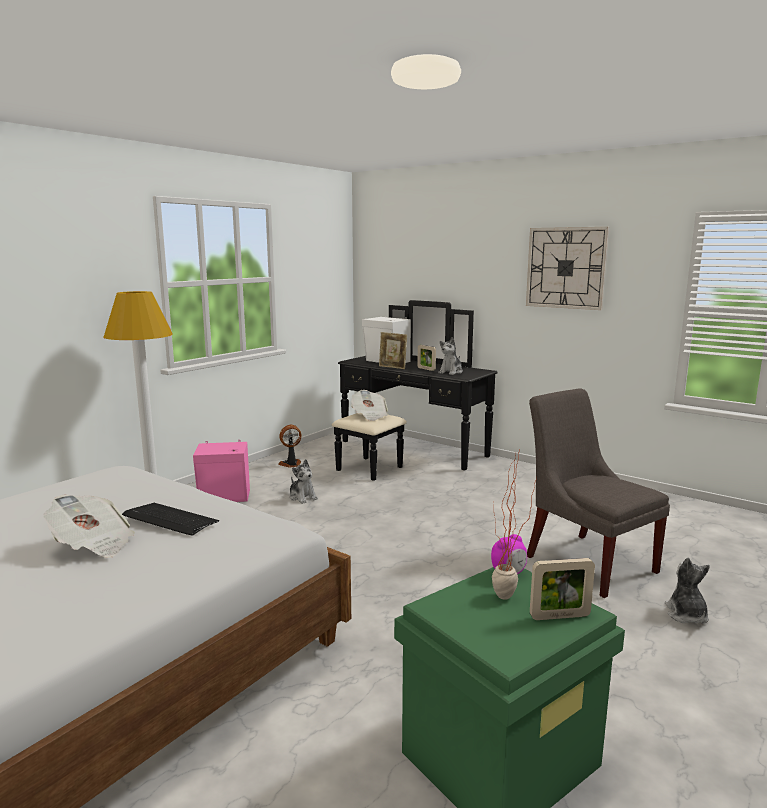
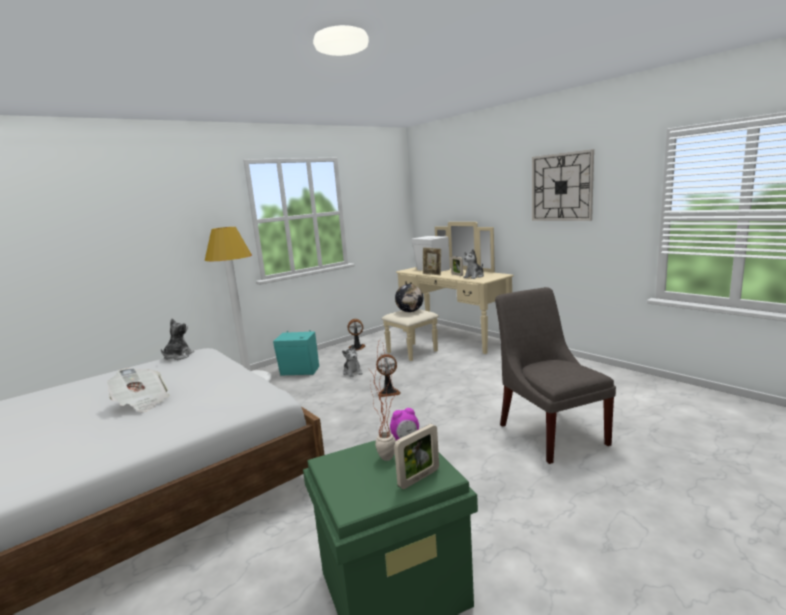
camera: 15 degrees right, 0 degrees up
keyboard [122,503,219,536] -> none
pink speaker [193,440,250,502] -> turquoise speaker [273,330,319,375]
black dresser [332,300,498,481] -> beige dresser [381,222,514,361]
newspaper [351,390,388,421] -> globe [395,284,423,312]
picture frame [530,558,595,620] -> picture frame turned 45 degrees counterclockwise [394,424,439,489]
plush toy [665,557,710,623] -> plush toy moved to [161,319,194,360]
none -> fan [376,354,401,397]

